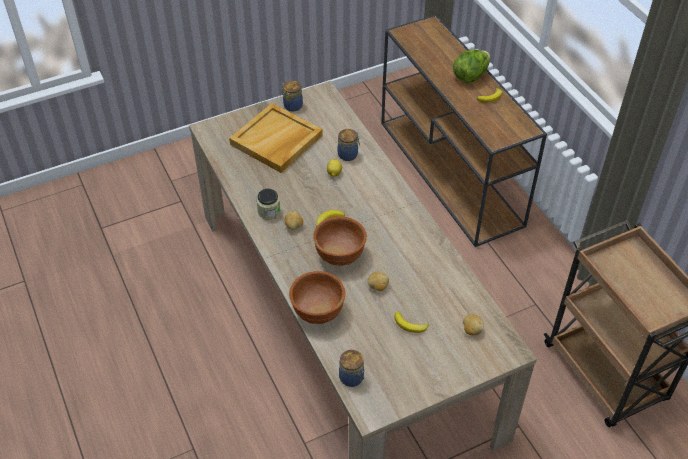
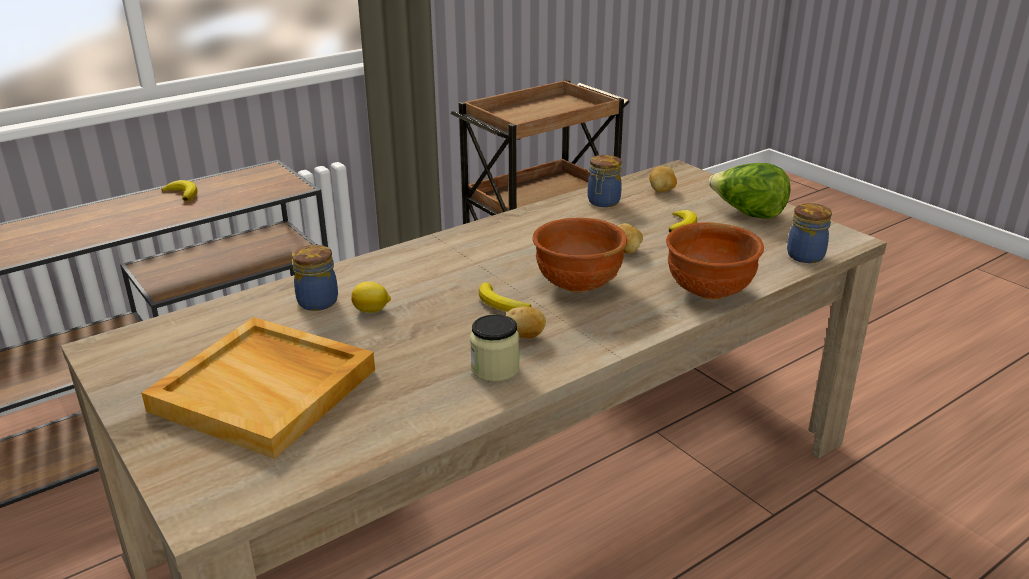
camera: 100 degrees left, 20 degrees down
jar [282,80,303,111] -> jar moved to [588,155,622,207]
lettuce [453,50,490,83] -> lettuce moved to [709,163,791,219]

